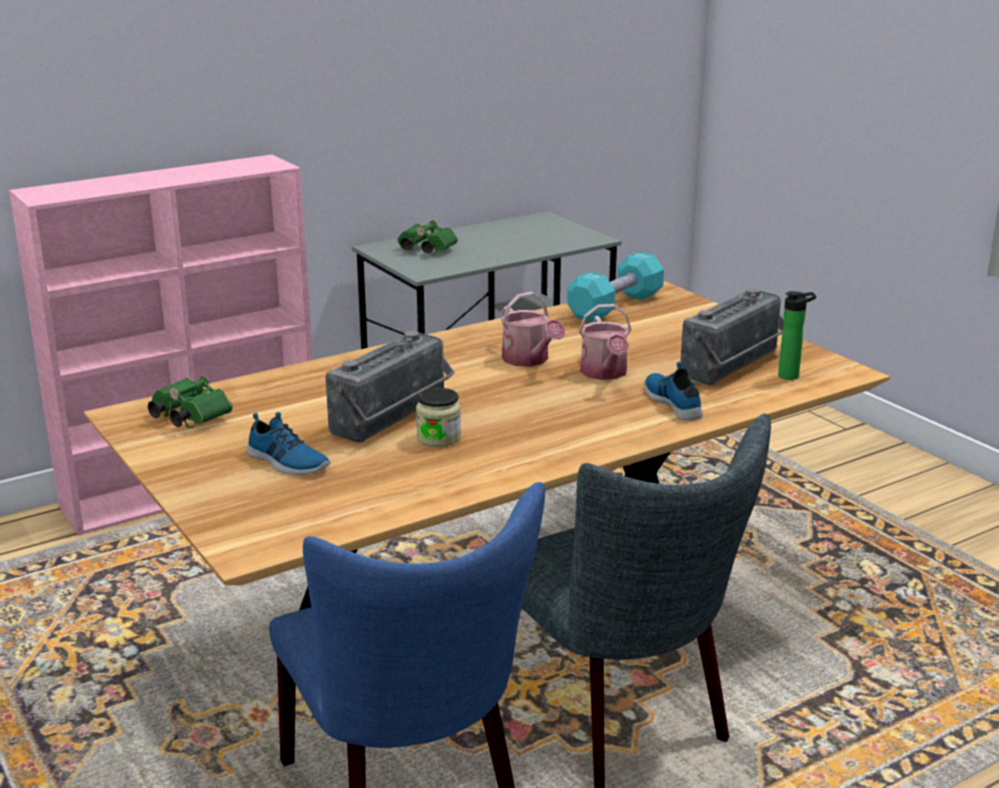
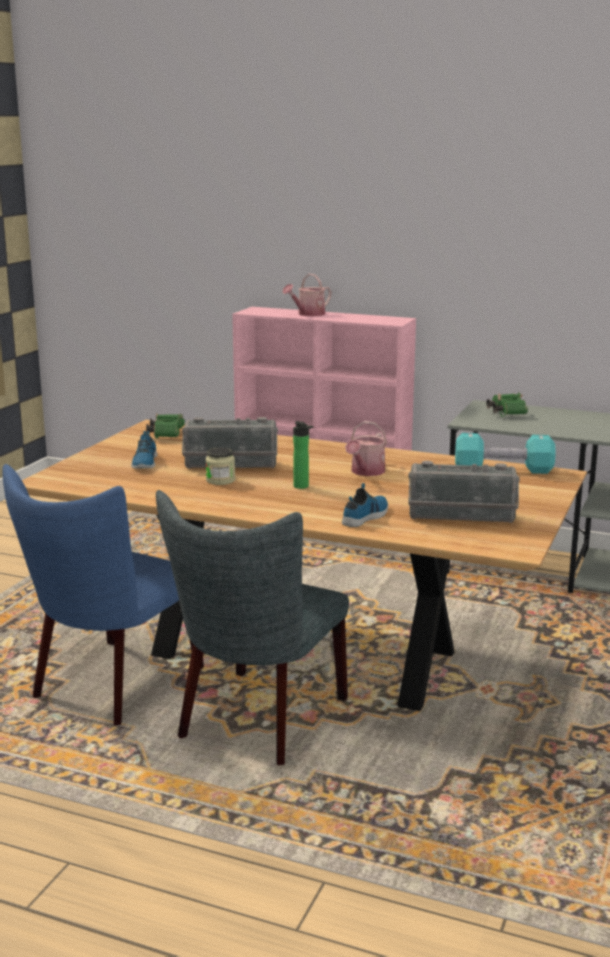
camera: 55 degrees right, 5 degrees down
watering can [578,304,632,380] -> watering can moved to [282,274,332,316]
bottle [778,291,816,380] -> bottle moved to [293,421,313,489]

